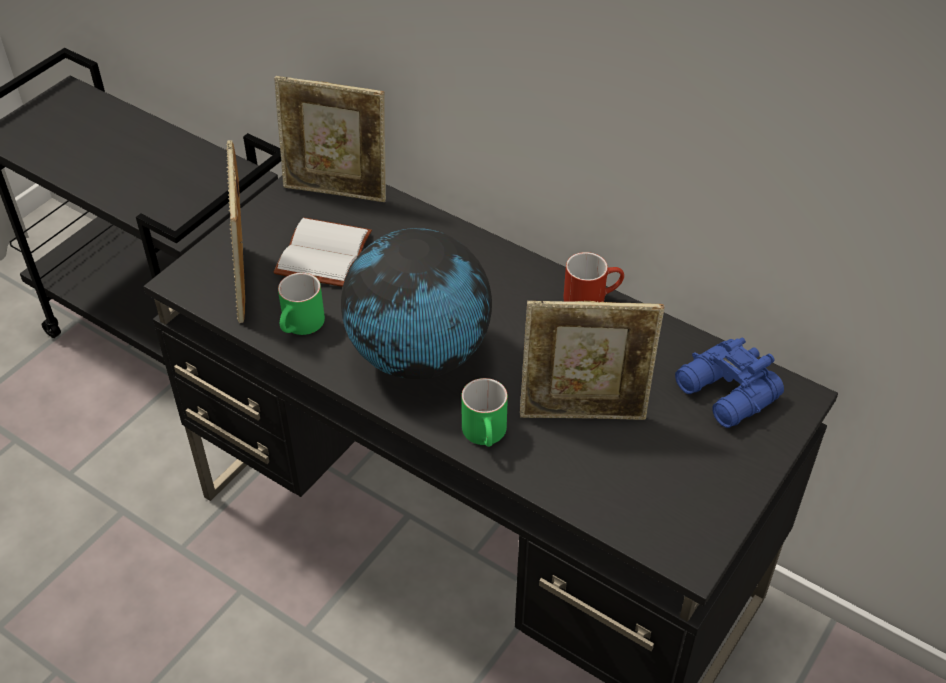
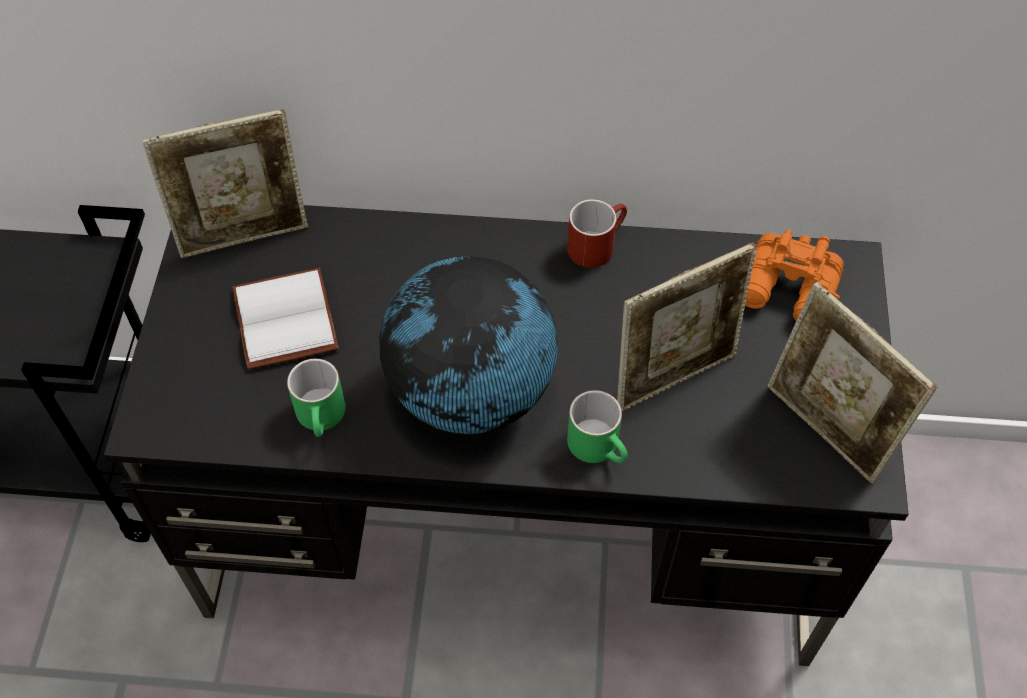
camera: 30 degrees left, 10 degrees up
picture frame [226,140,245,323] -> picture frame moved to [767,282,937,484]
blue binoculars [675,338,784,428] -> orange binoculars [745,230,844,321]

